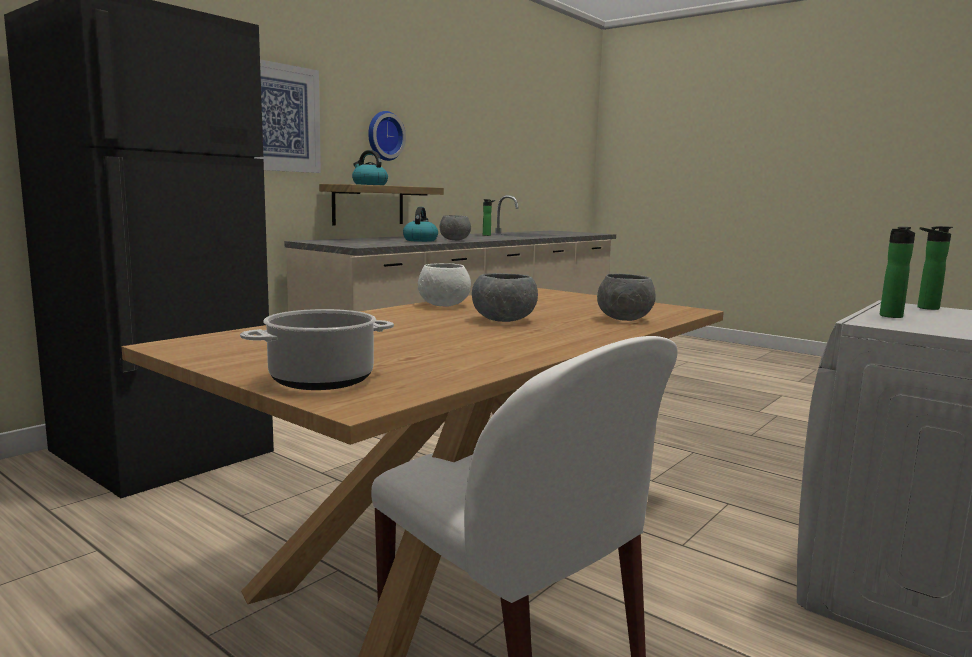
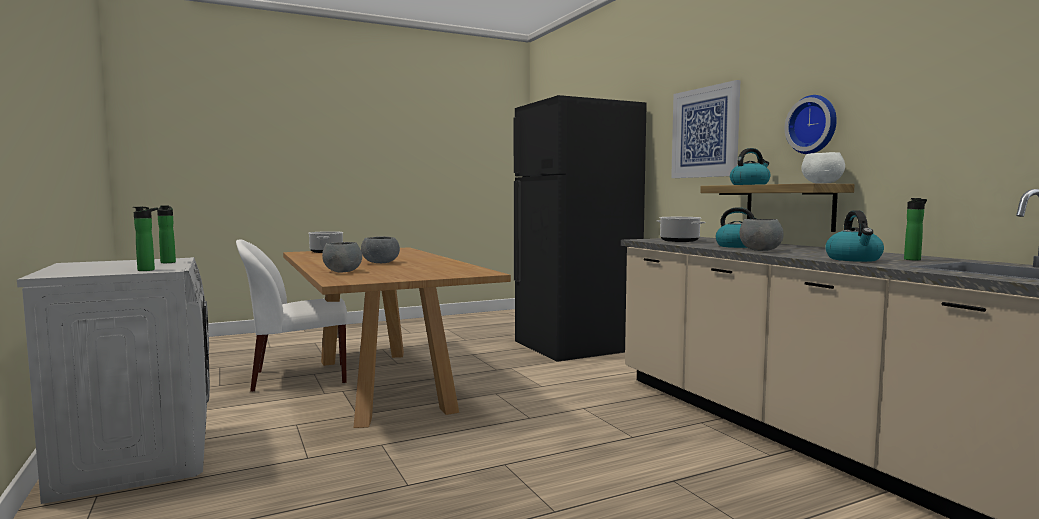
camera: 115 degrees right, 5 degrees down
white bowl [418,263,471,307] -> white bowl moved to [801,152,845,184]
none -> cooking pot [657,217,705,242]
none -> kettle [825,210,884,262]

